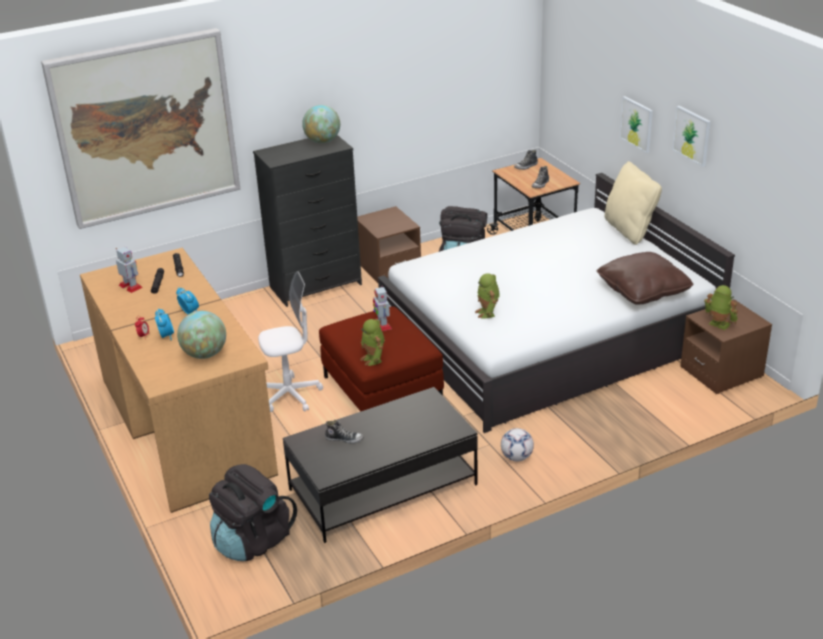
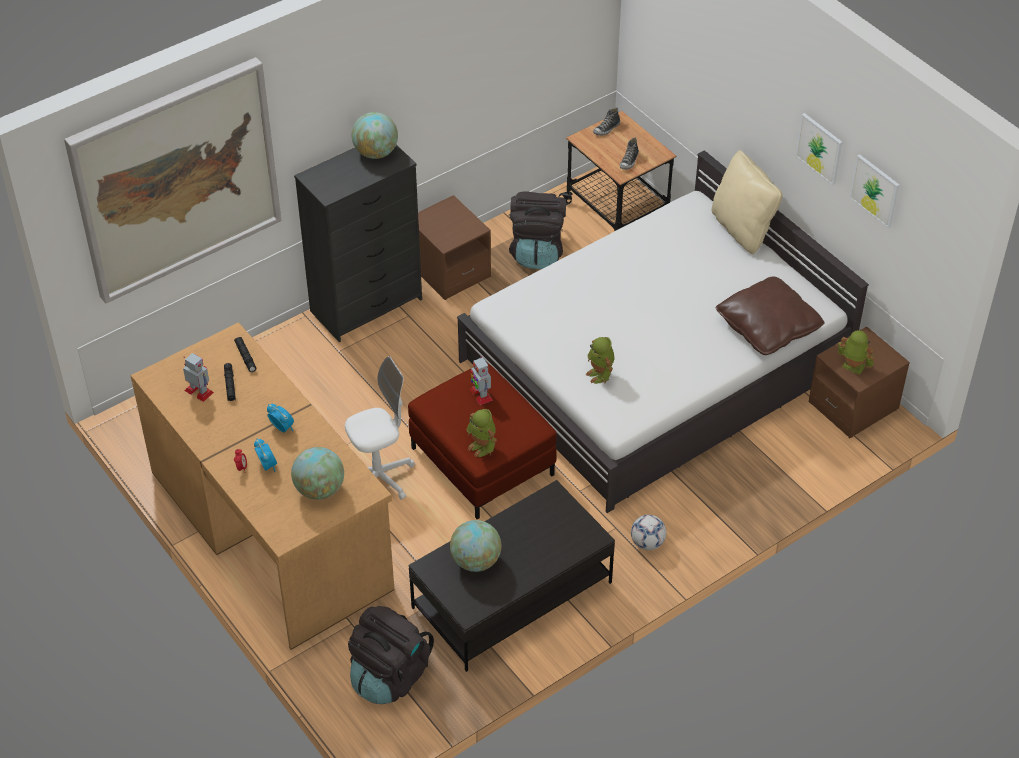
camera: 10 degrees left, 15 degrees up
shoe [325,420,364,444] -> globe [450,520,501,572]
picture [620,96,653,153] -> picture moved to [850,154,899,228]

